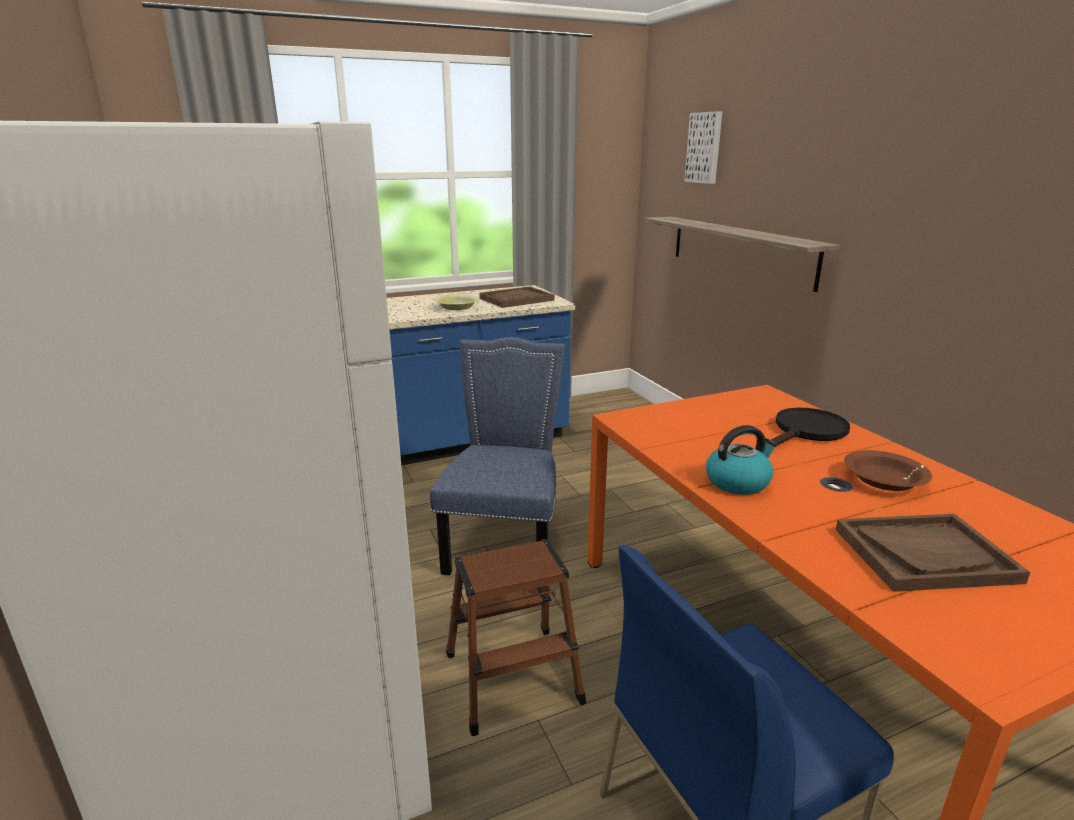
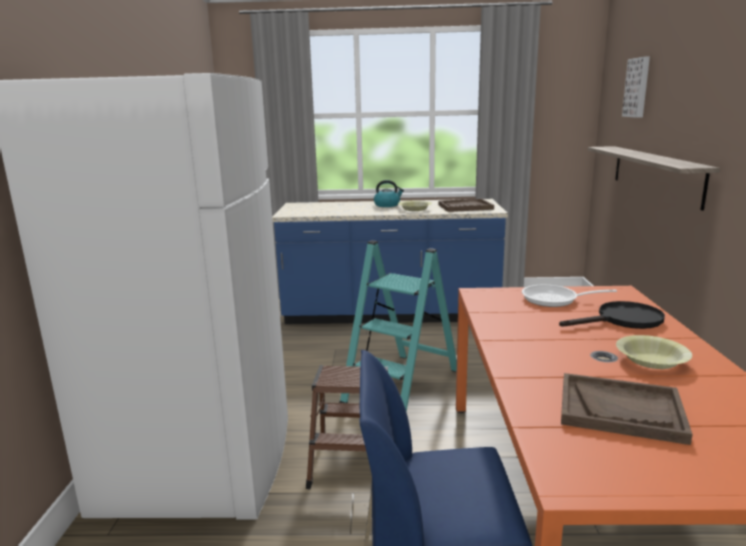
camera: 25 degrees right, 5 degrees down
blue chair [430,337,566,575] -> turquoise step ladder [339,240,457,412]
kettle [706,425,777,495] -> kettle moved to [374,180,404,207]
brown bowl [844,450,932,491] -> yellow bowl [616,335,692,369]
none -> frying pan [522,285,617,307]

